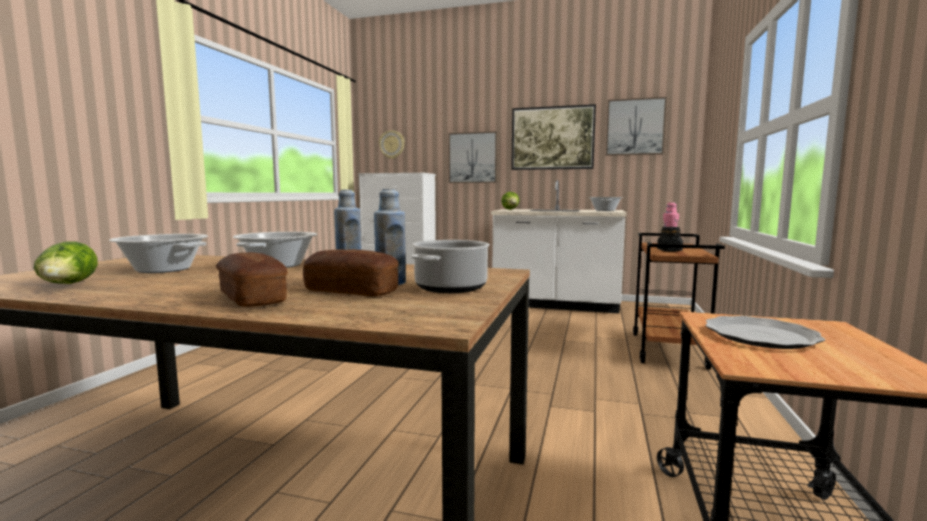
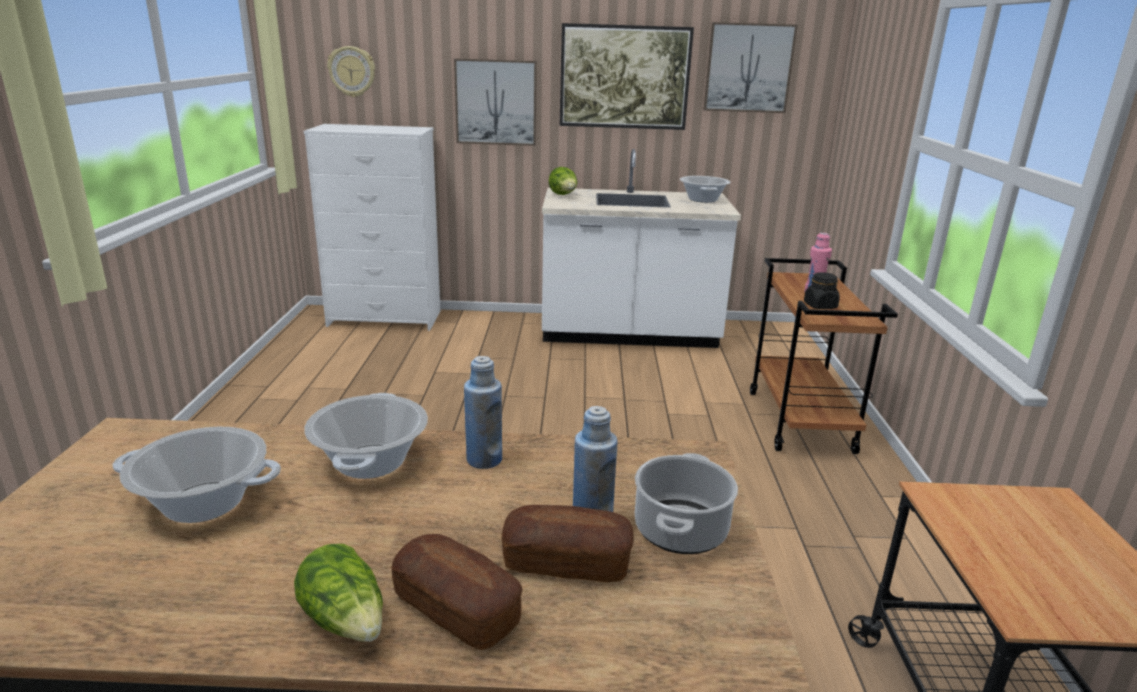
camera: 15 degrees left, 15 degrees up
lettuce [34,241,98,284] -> lettuce moved to [294,544,383,642]
plate [705,316,825,349] -> none

